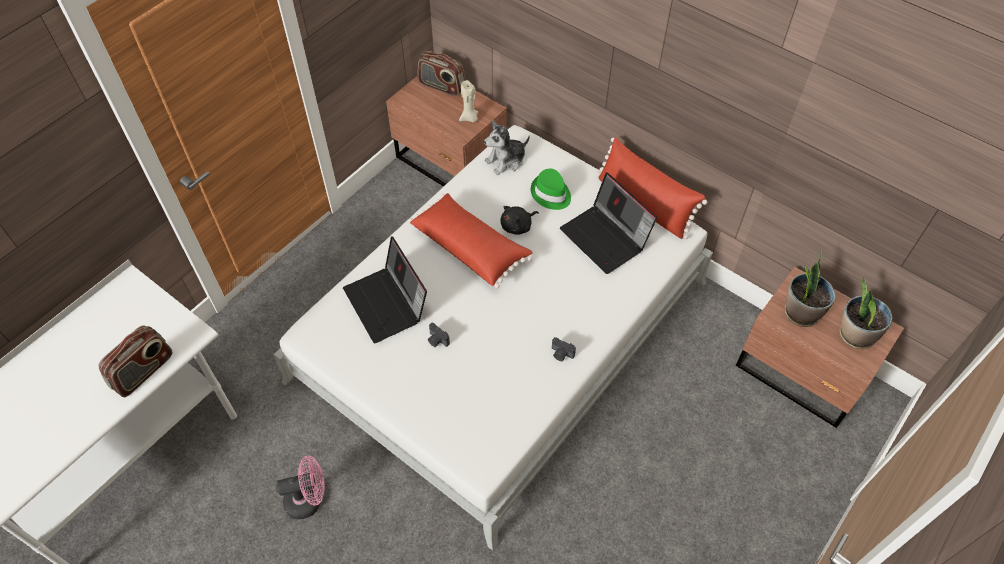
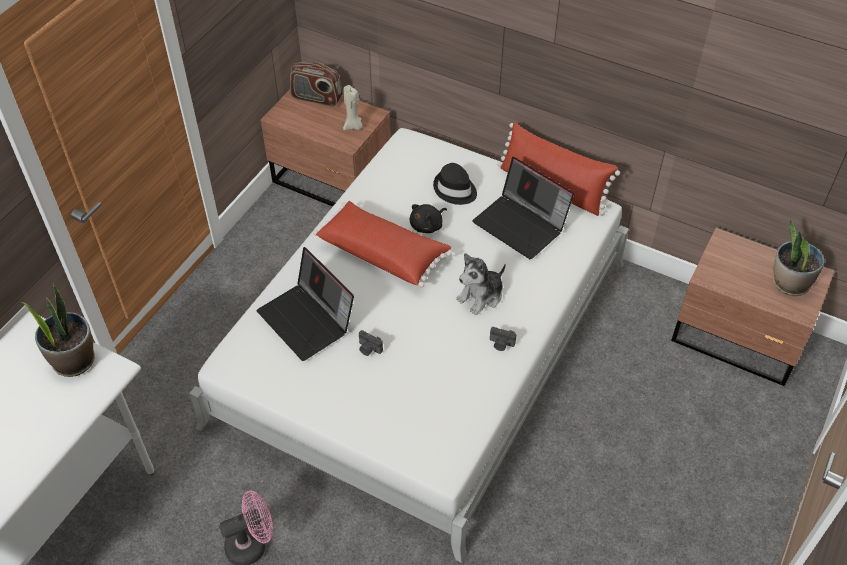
camera: 10 degrees left, 5 degrees down
radio [98,325,173,397] -> none
plush toy [484,120,530,175] -> plush toy moved to [456,253,506,315]
green hat [531,169,571,210] -> black hat [433,163,477,205]
potted plant [785,250,836,327] -> potted plant moved to [21,283,95,377]

